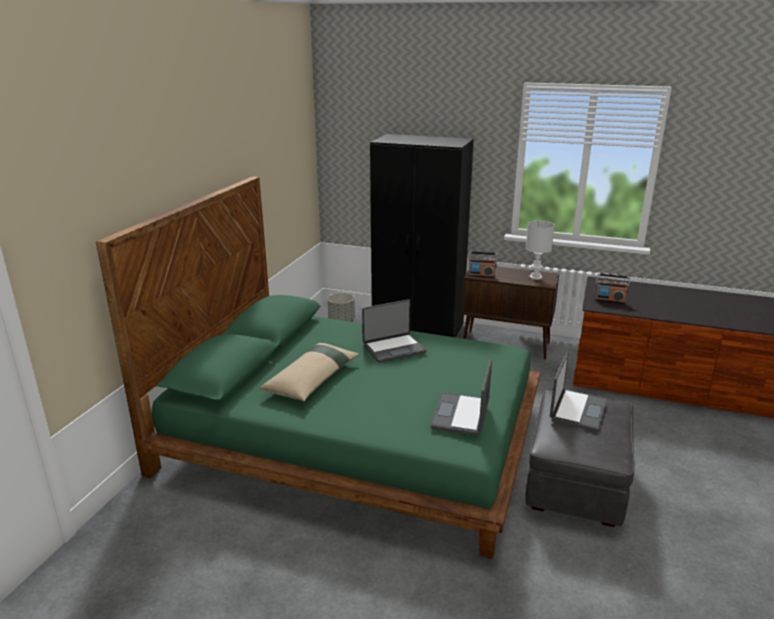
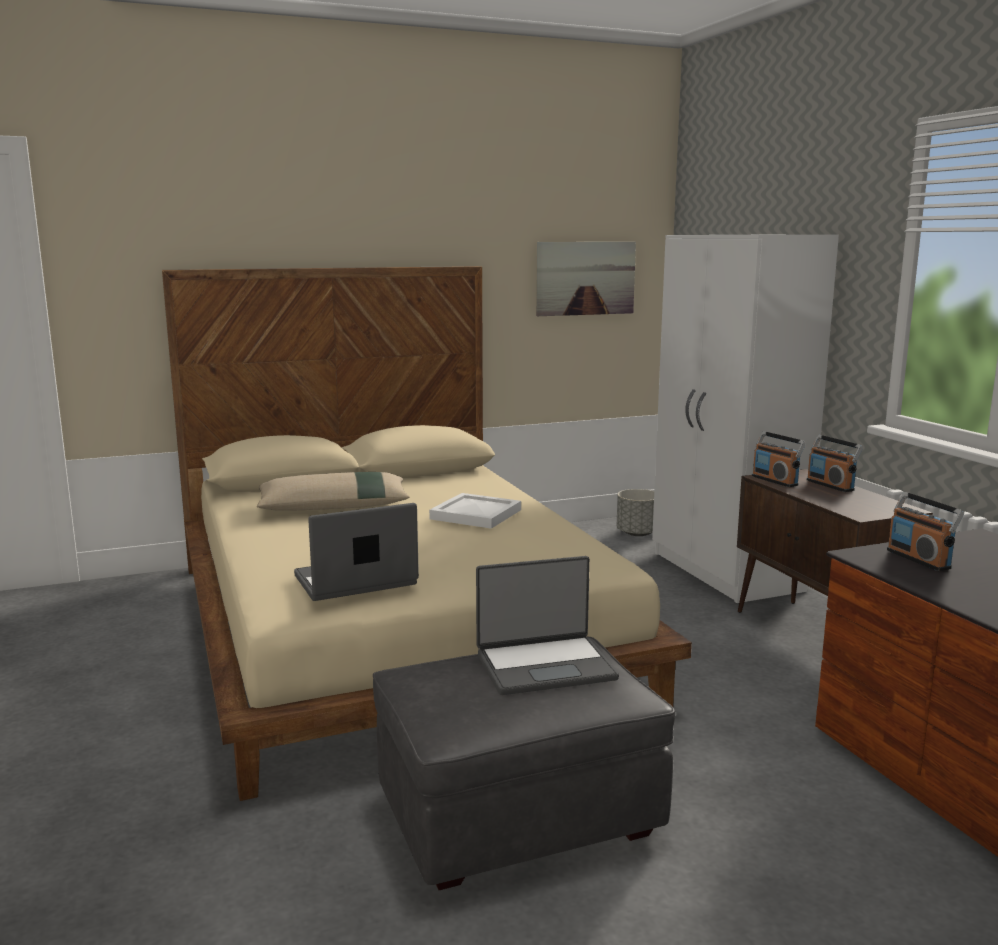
camera: 50 degrees right, 10 degrees down
green bed [96,176,540,559] -> beige bed [162,266,692,801]
laptop [362,299,427,363] -> white tray [429,493,521,529]
black wardrobe [370,134,474,337] -> white wardrobe [652,235,839,603]
white table lamp [526,221,555,280] -> none
none -> picture [536,242,636,316]
none -> radio [807,435,863,492]

